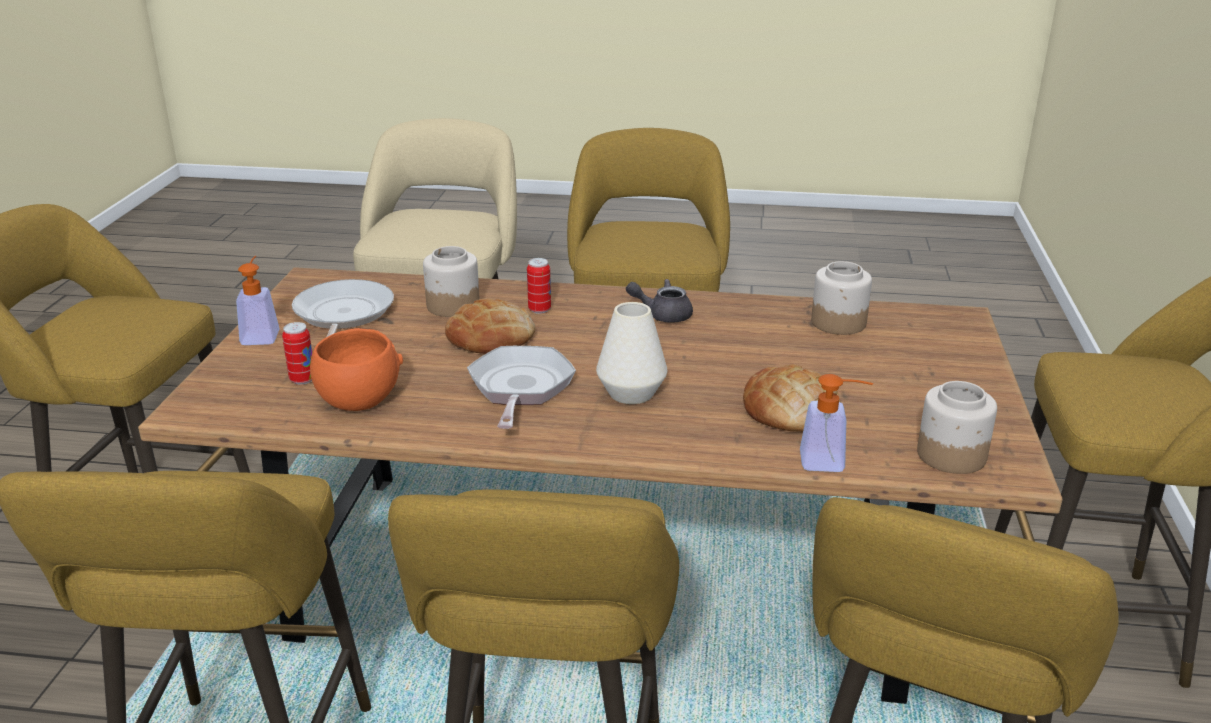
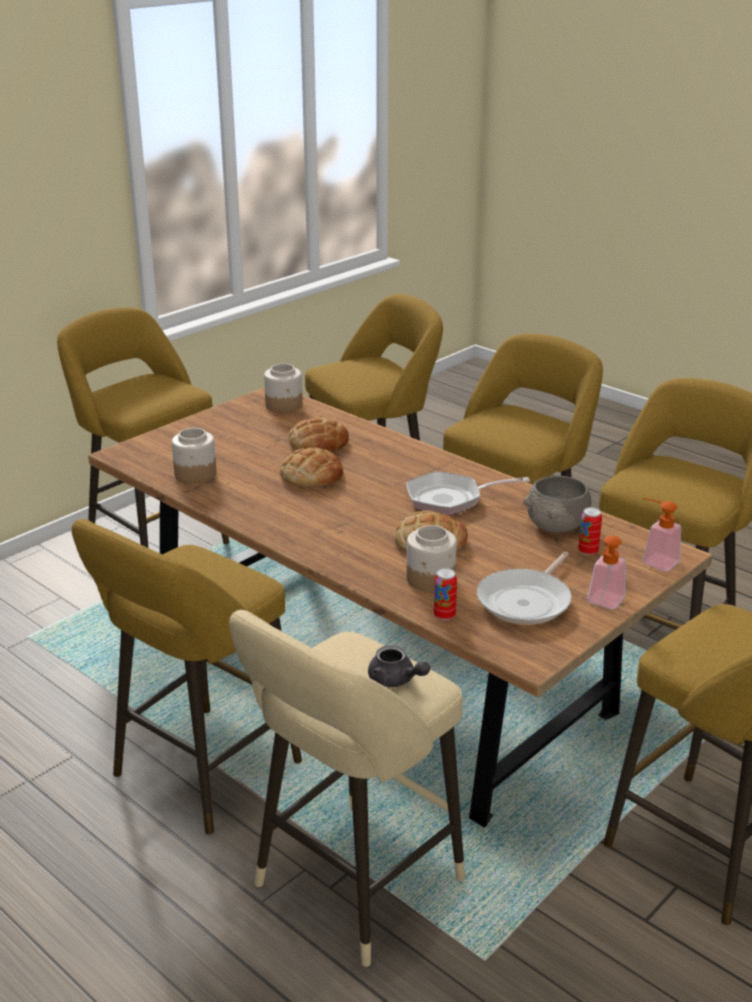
camera: 145 degrees left, 0 degrees up
orange bowl [310,328,403,411] -> grey bowl [523,476,592,533]
frying pan [467,346,576,429] -> frying pan turned 45 degrees clockwise [407,471,530,516]
can [527,258,551,314] -> can moved to [434,568,457,620]
white vase [596,302,667,404] -> none
grey teapot [626,279,693,323] -> grey teapot moved to [368,645,430,687]
soap dispenser [800,374,873,472] -> soap dispenser moved to [643,498,681,571]
none -> bread [280,447,343,487]

